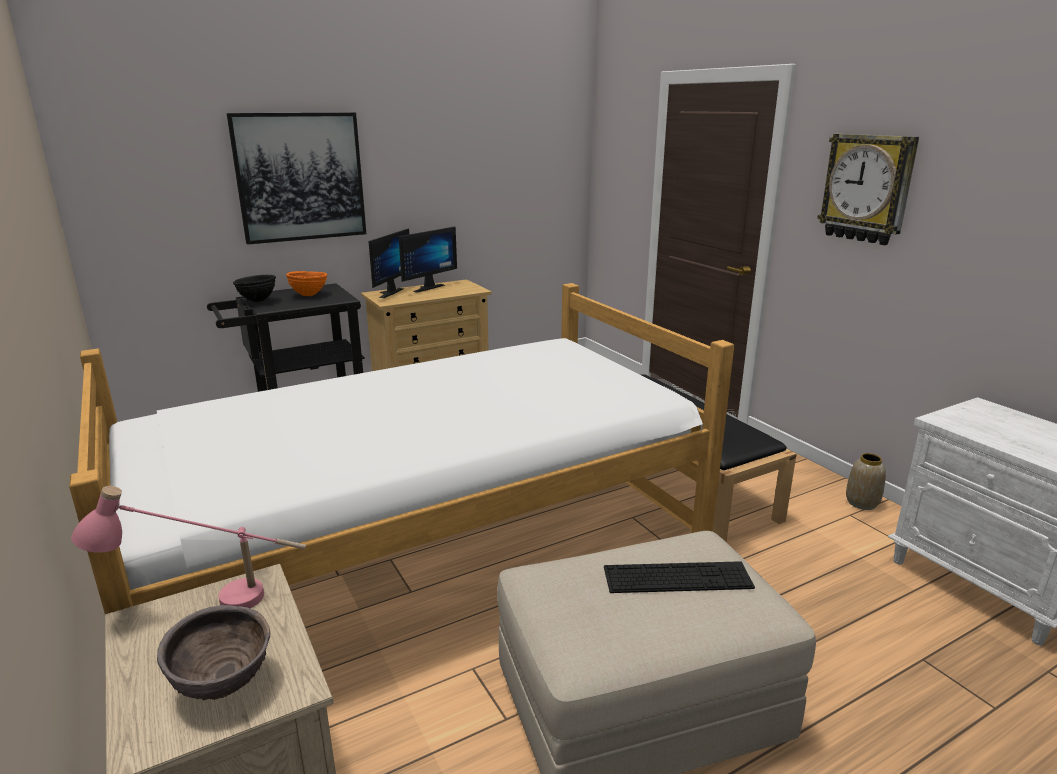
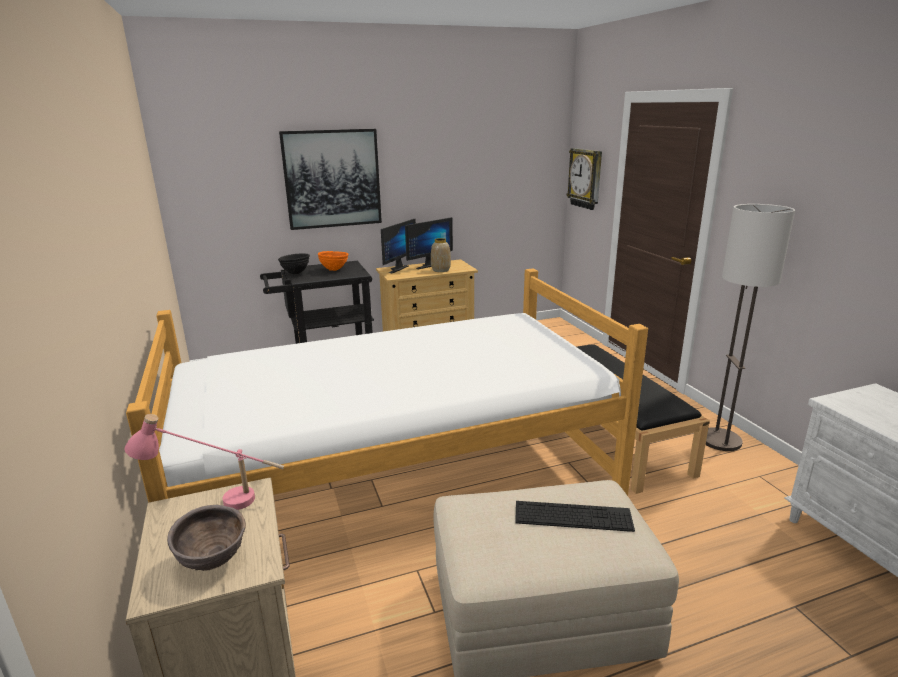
camera: 10 degrees right, 0 degrees up
wall clock [817,134,919,245] -> wall clock moved to [567,148,602,210]
vase [846,453,886,510] -> vase moved to [431,238,451,272]
none -> floor lamp [706,204,795,451]

